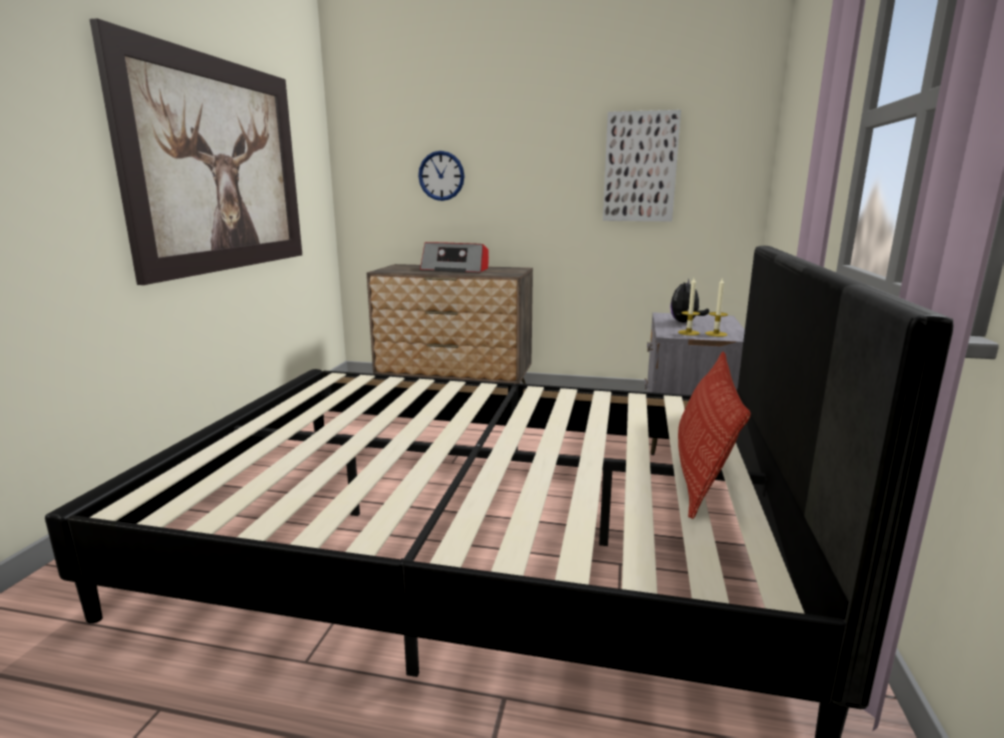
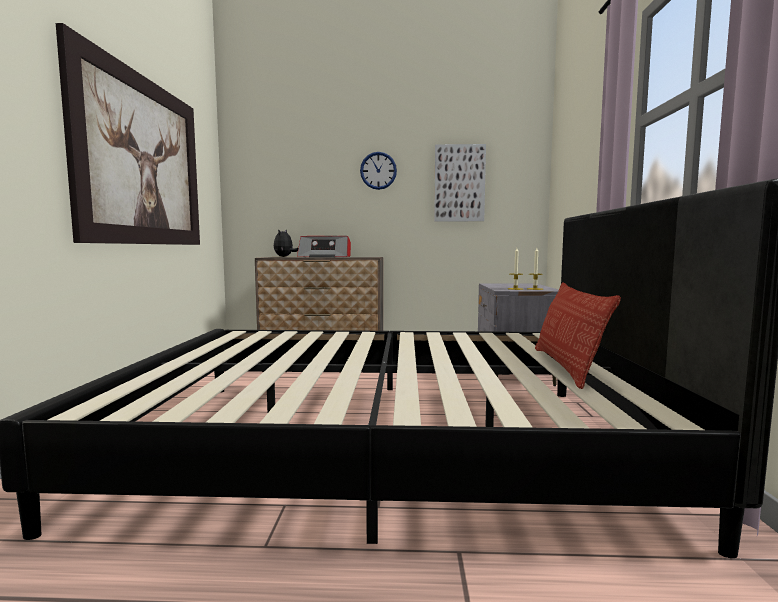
camera: 10 degrees left, 10 degrees down
wall clock [418,151,464,201] -> wall clock moved to [360,152,397,190]
plush toy [670,279,709,322] -> plush toy moved to [274,229,298,257]

